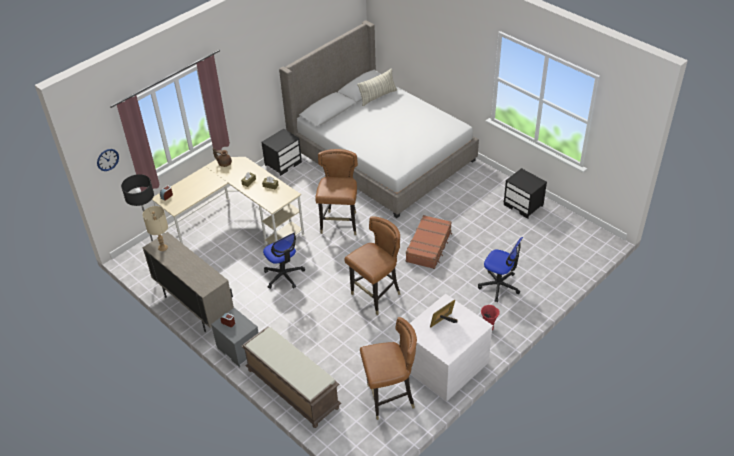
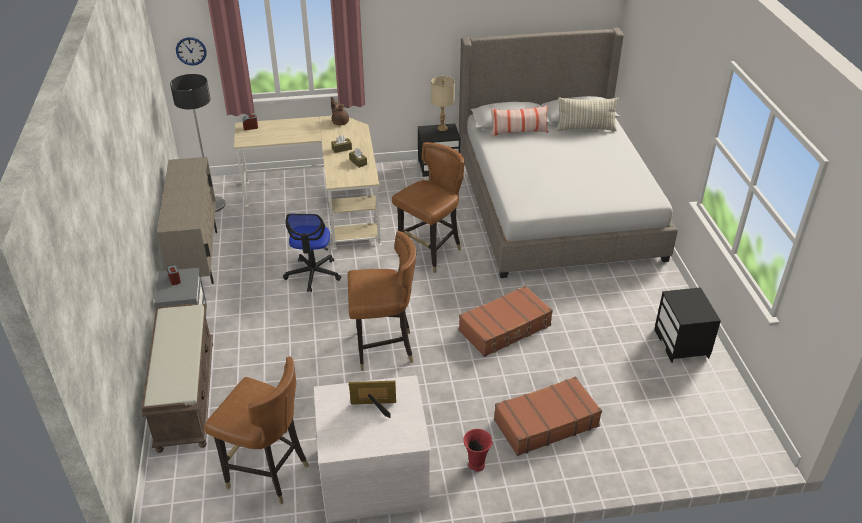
camera: 35 degrees right, 5 degrees down
beige table lamp [143,206,168,251] -> beige table lamp moved to [431,76,455,131]
office chair [478,237,523,302] -> brown suitcase [494,376,602,456]
none -> pillow [491,105,548,137]

